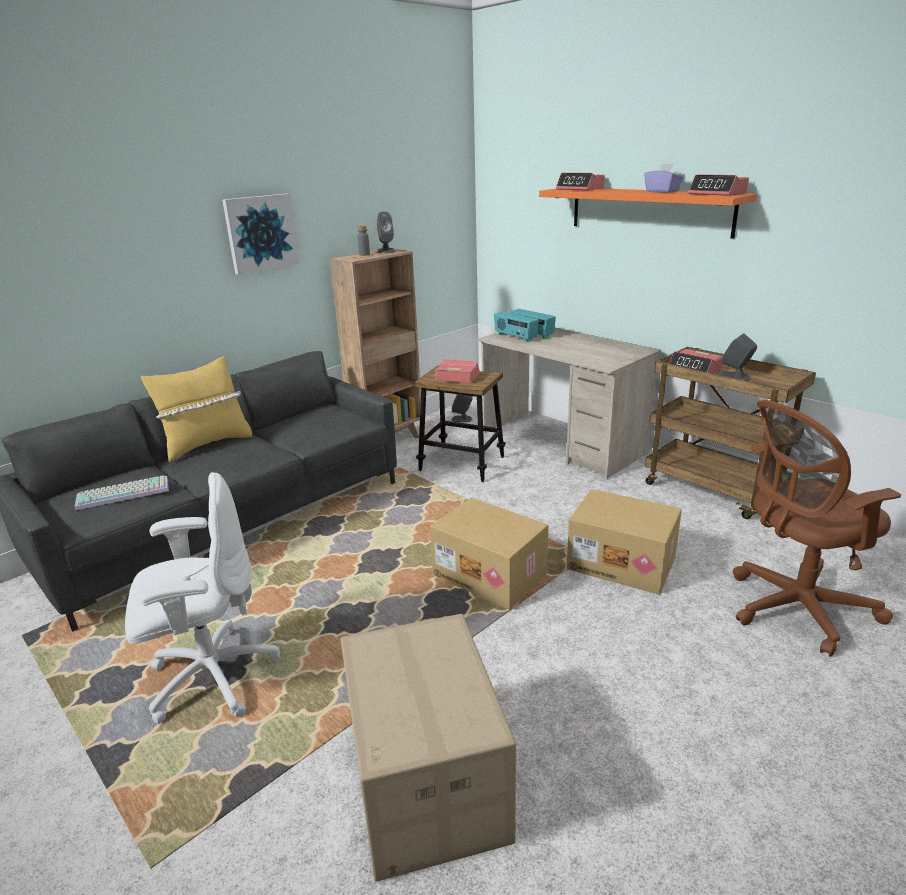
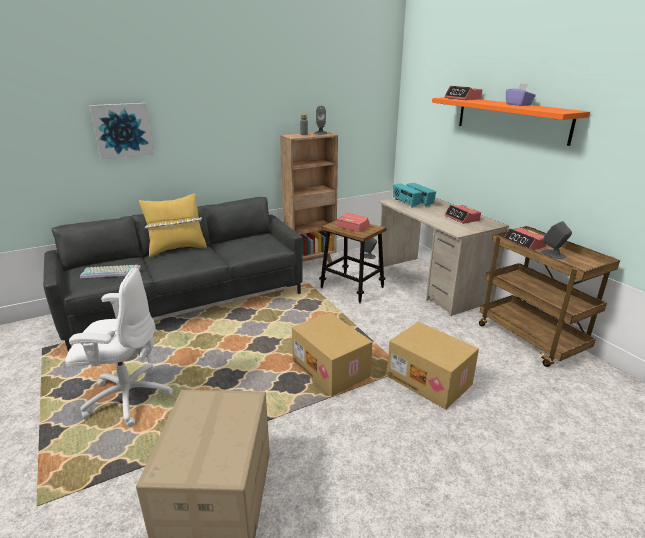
camera: 15 degrees right, 0 degrees up
picture [222,194,299,275] -> picture moved to [90,103,154,160]
alarm clock [688,174,749,196] -> alarm clock moved to [445,205,481,224]
brown office chair [733,400,901,657] -> none

